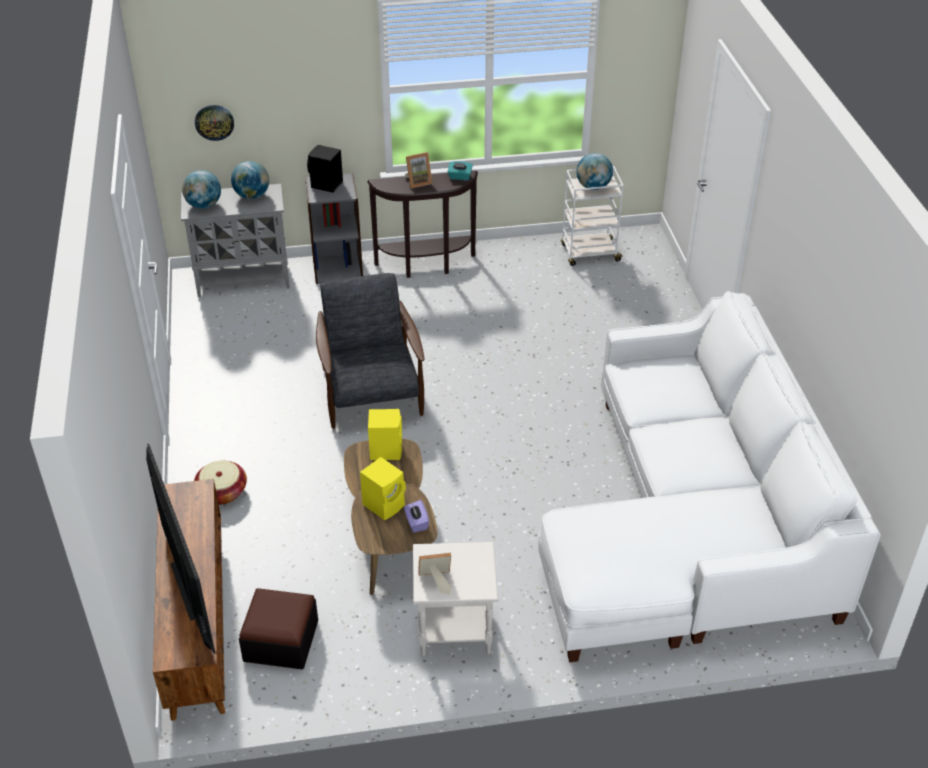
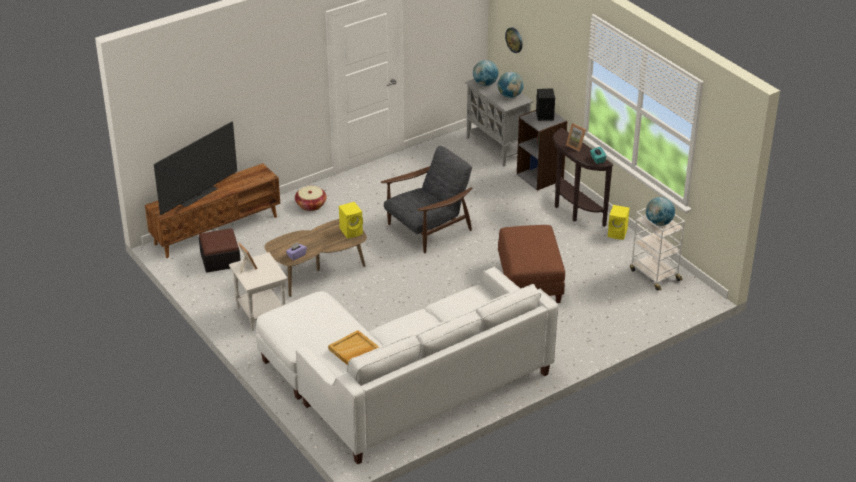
camera: 65 degrees right, 5 degrees down
yellow speaker [360,457,406,520] -> yellow speaker moved to [608,205,629,240]
none -> beige tray [328,330,379,365]
none -> brown ottoman [498,225,565,303]

